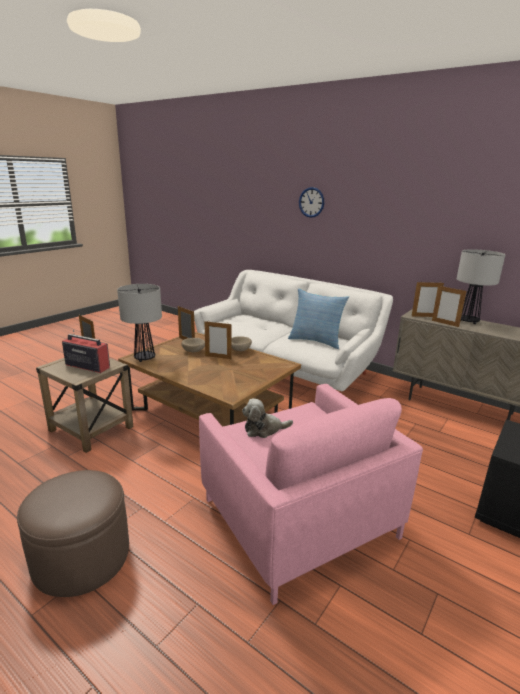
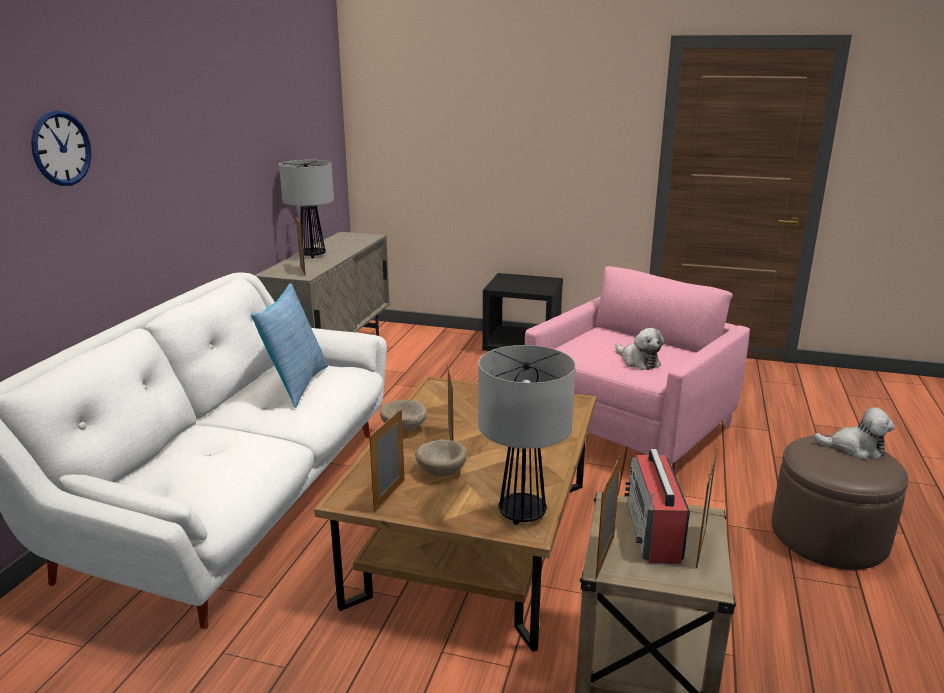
camera: 110 degrees left, 0 degrees up
picture frame [432,286,467,327] -> picture frame moved to [696,446,717,568]
none -> plush toy [814,407,895,460]

